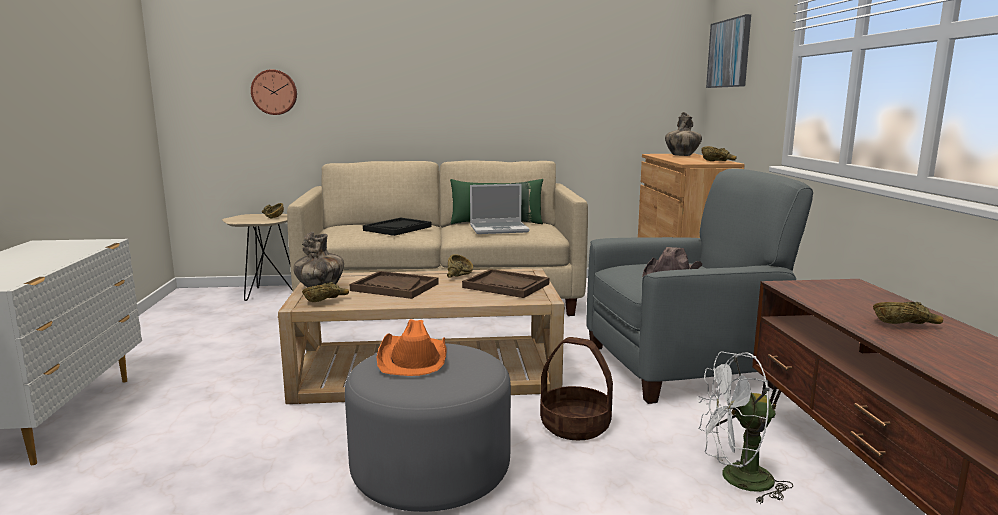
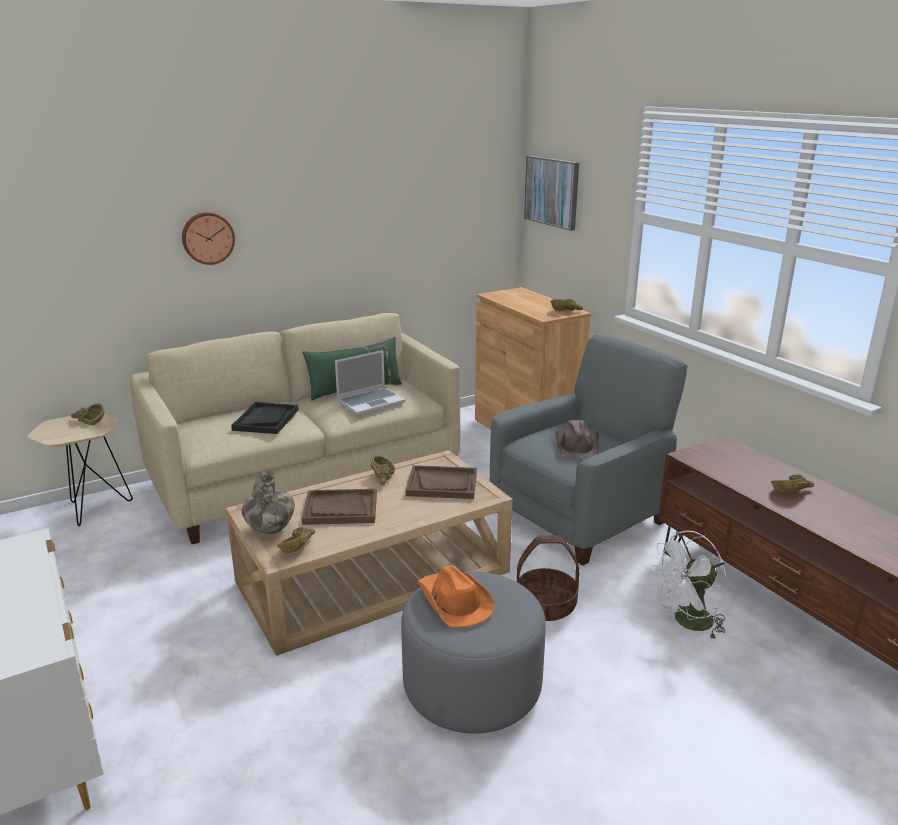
camera: 25 degrees left, 10 degrees up
wall clock [251,69,297,115] -> wall clock moved to [182,212,235,265]
vase [665,112,702,156] -> none

